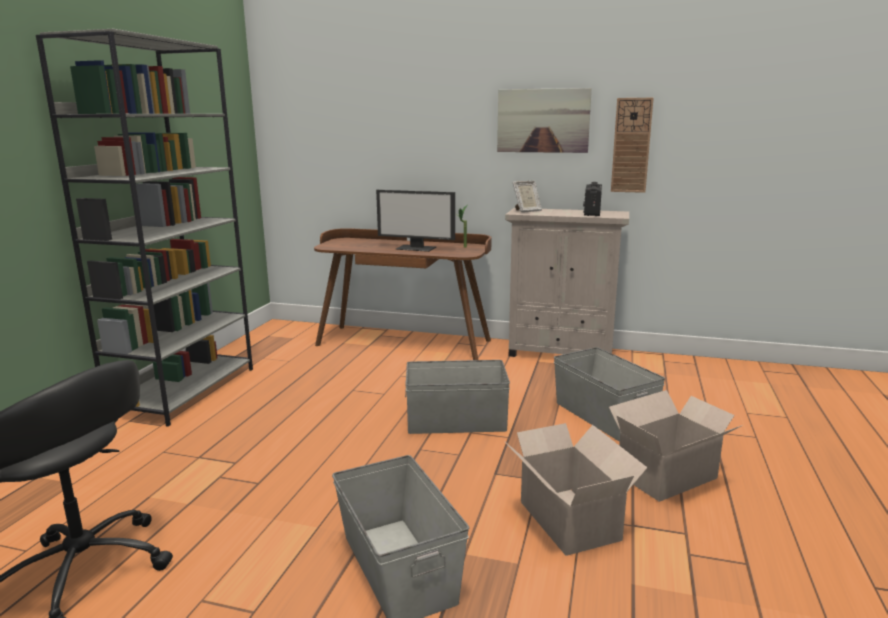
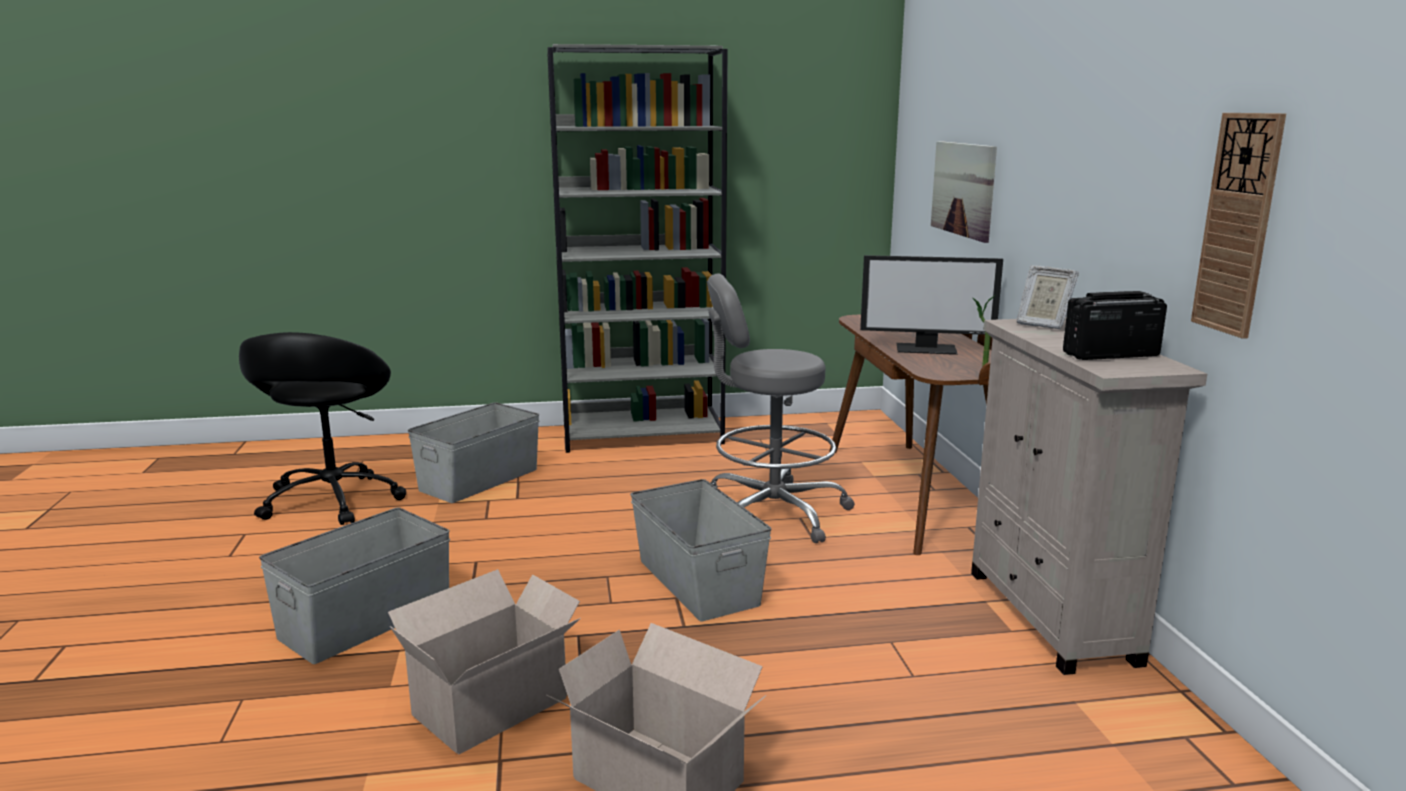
camera: 65 degrees right, 0 degrees up
monitor [376,190,455,252] -> monitor turned 75 degrees counterclockwise [860,255,1003,355]
picture [497,88,592,153] -> picture moved to [931,141,997,243]
grey storage box [554,347,665,441] -> grey storage box moved to [408,402,539,503]
none -> grey stool [707,273,855,543]

